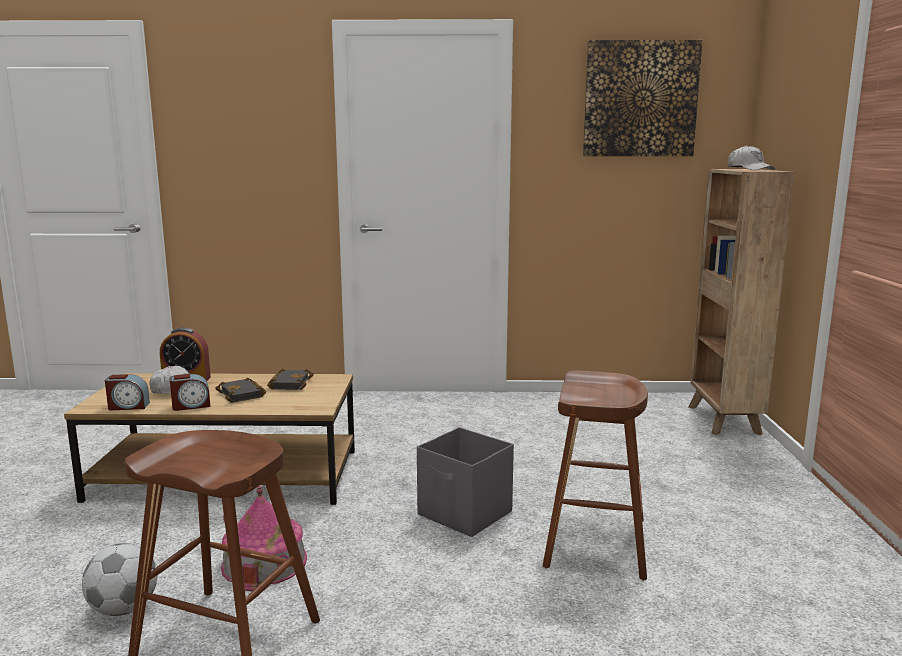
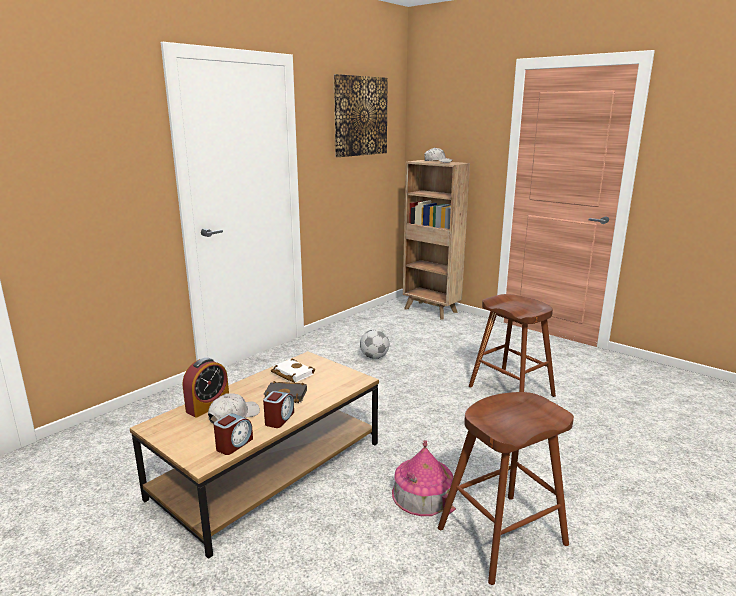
camera: 50 degrees left, 5 degrees up
football [82,543,158,616] -> football moved to [360,329,389,359]
black book [267,369,314,390] -> white book [271,359,315,383]
grey storage box [417,427,514,537] -> none

